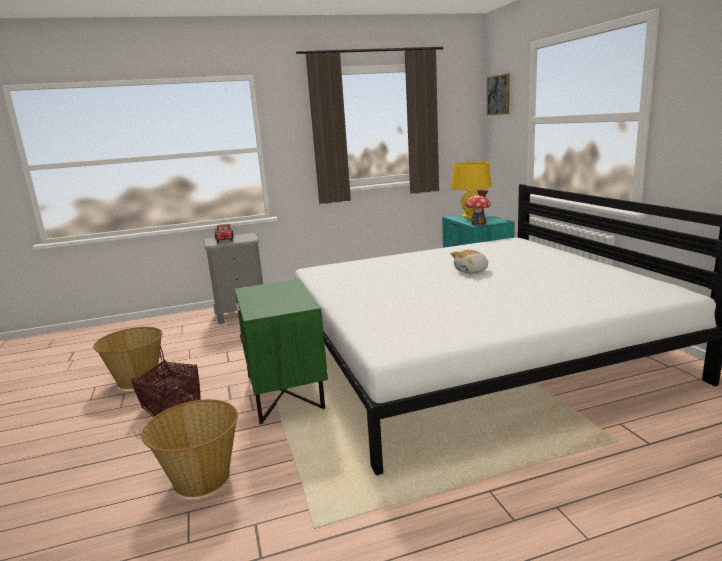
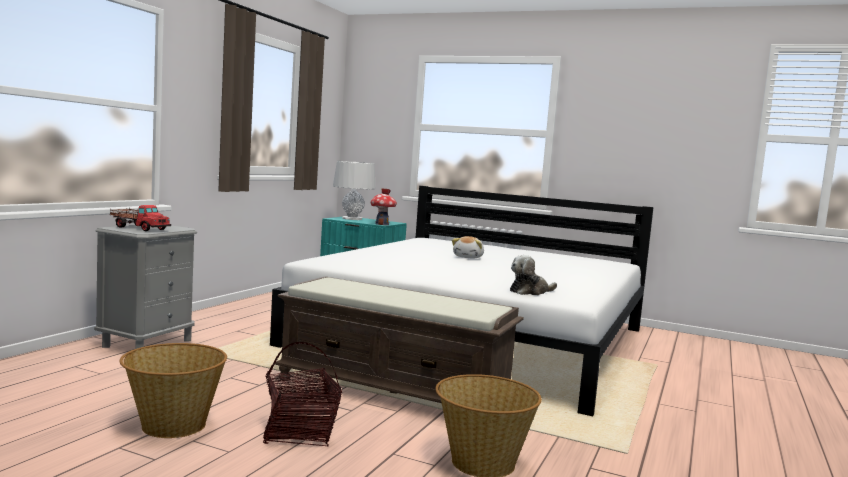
camera: 50 degrees left, 10 degrees down
green nightstand [235,279,328,424] -> brown bench [275,276,524,403]
yellow table lamp [451,162,491,218] -> grey table lamp [333,161,375,220]
picture [487,73,510,115] -> none
none -> plush toy [510,255,557,295]

